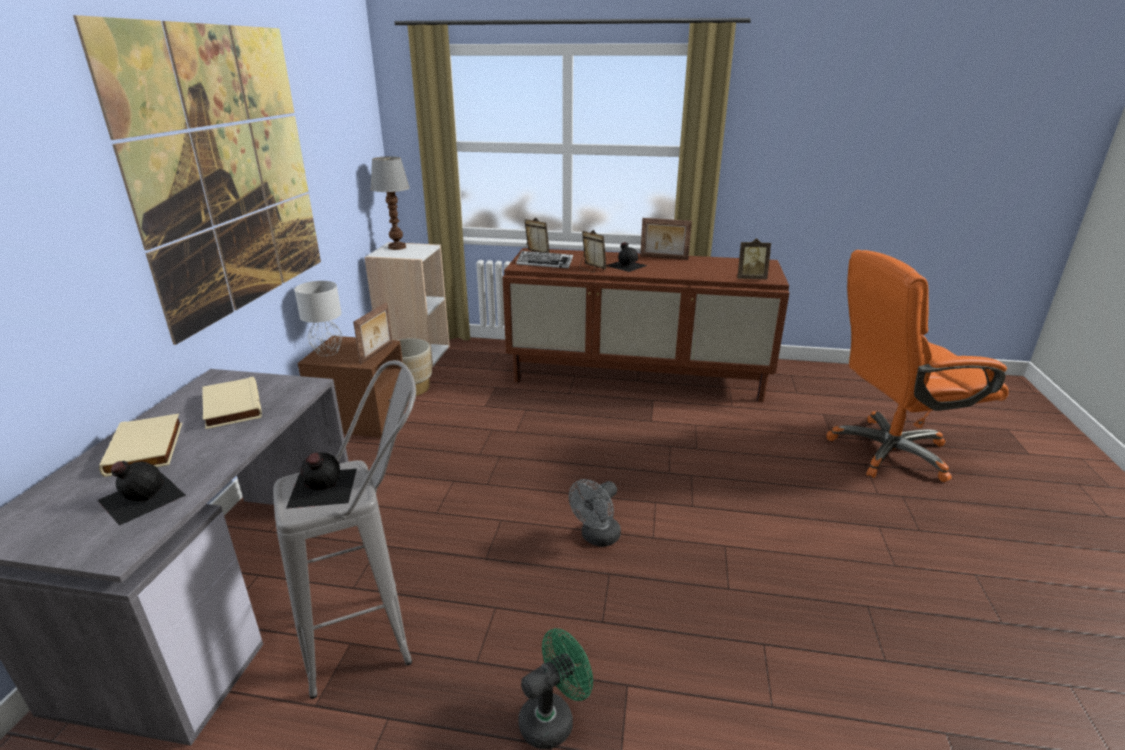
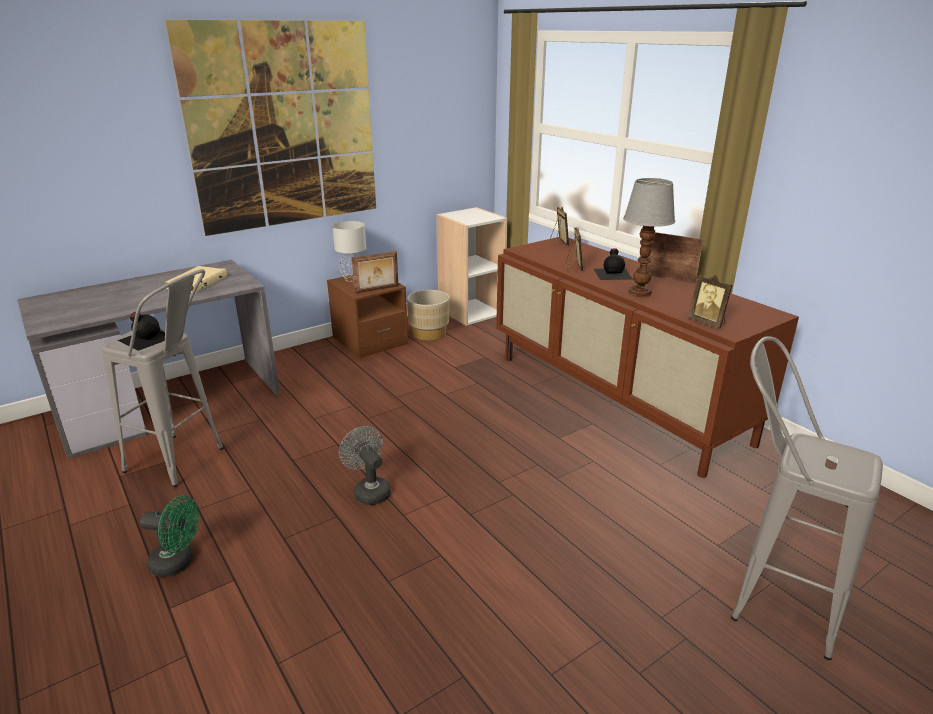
camera: 45 degrees right, 0 degrees up
black bottle [98,461,186,526] -> none
beige book [99,414,182,477] -> none
table lamp [370,156,410,250] -> table lamp moved to [623,178,675,297]
keyboard [516,251,573,269] -> none
grey fan [569,479,621,547] -> grey fan turned 60 degrees clockwise [339,426,391,505]
picture frame [640,218,692,260] -> picture frame turned 150 degrees clockwise [647,232,703,284]
orange office chair [826,250,1009,482] -> grey stool [731,336,883,660]

